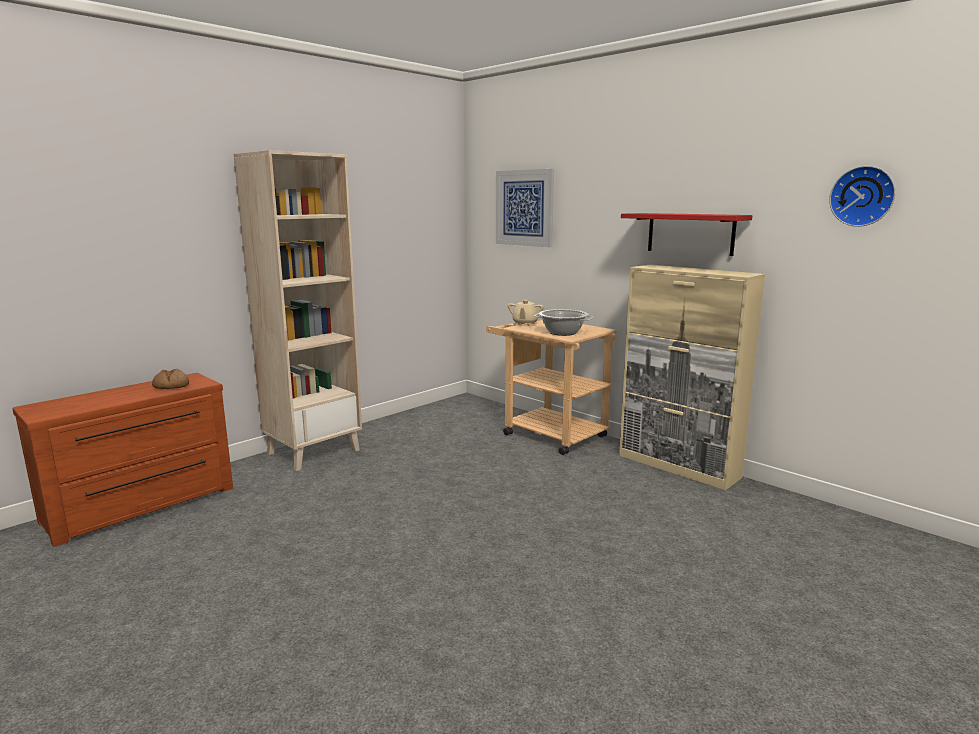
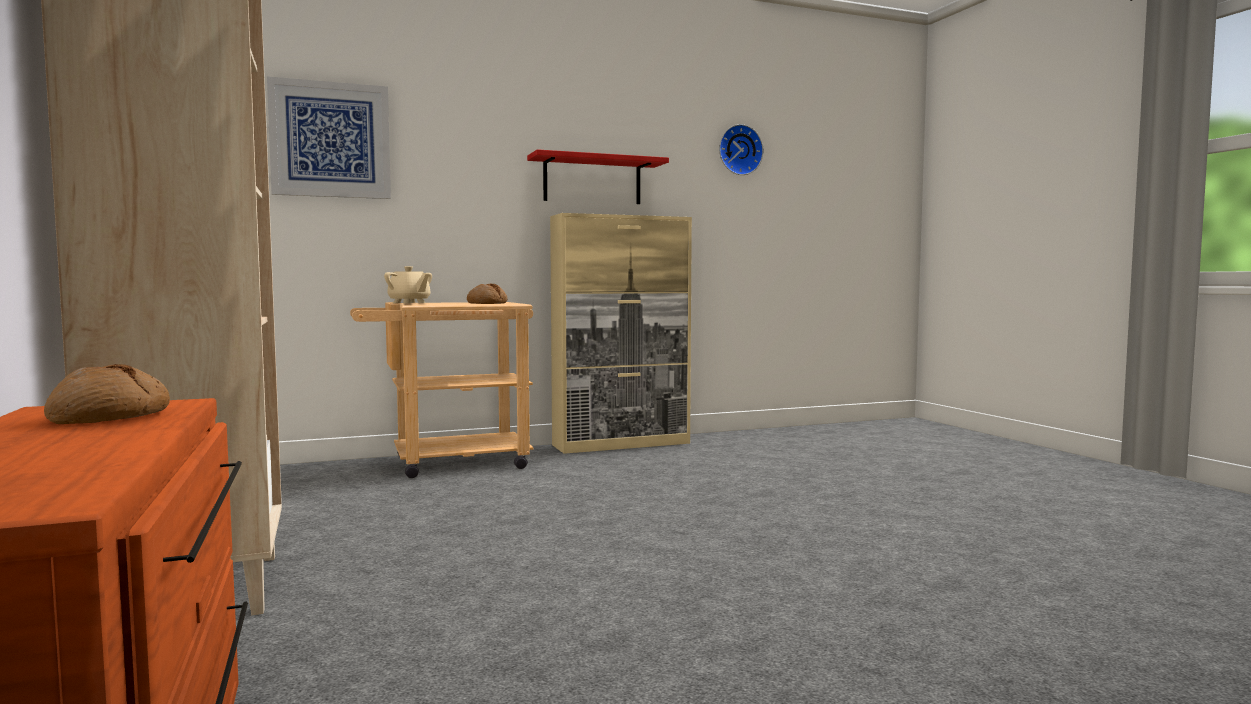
camera: 65 degrees left, 10 degrees down
cooking pot [534,309,593,336] -> bread [467,283,508,304]

